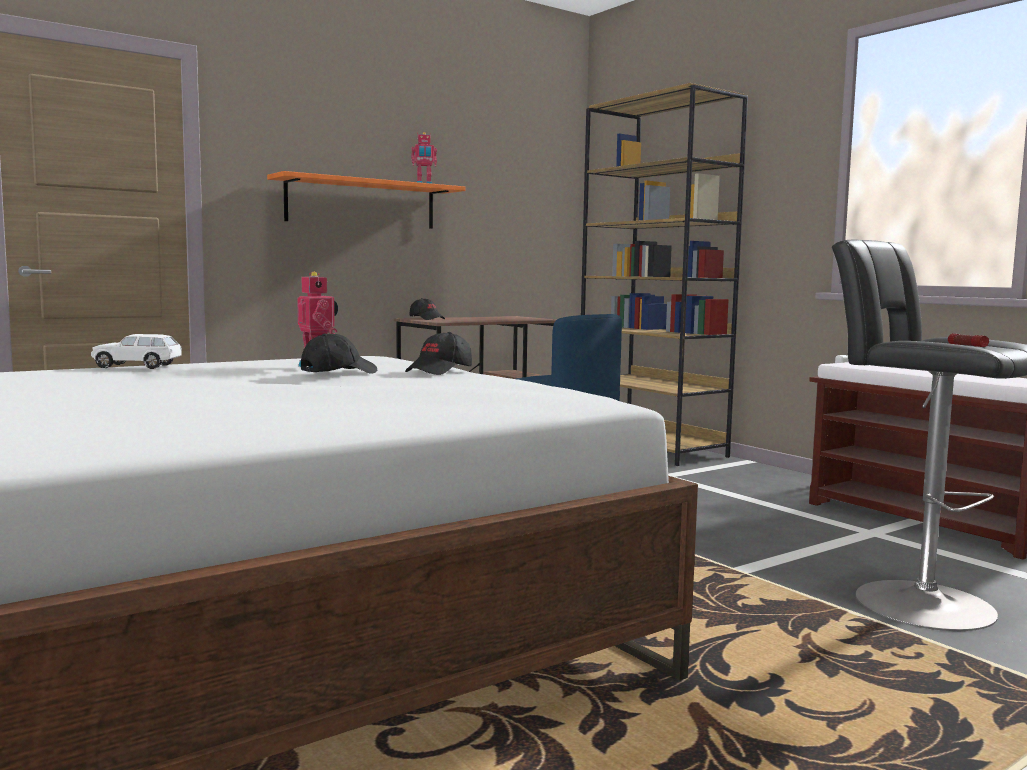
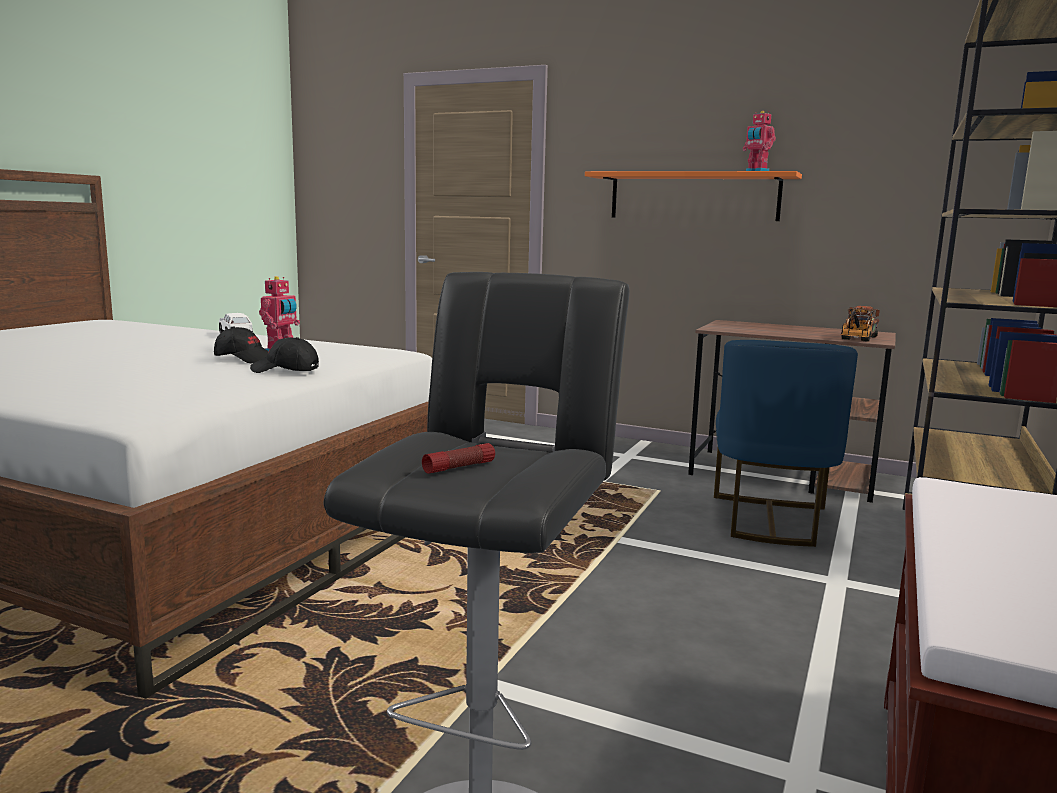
camera: 60 degrees right, 5 degrees up
black cap [410,298,445,320] -> none
none -> toy truck [840,306,880,342]

